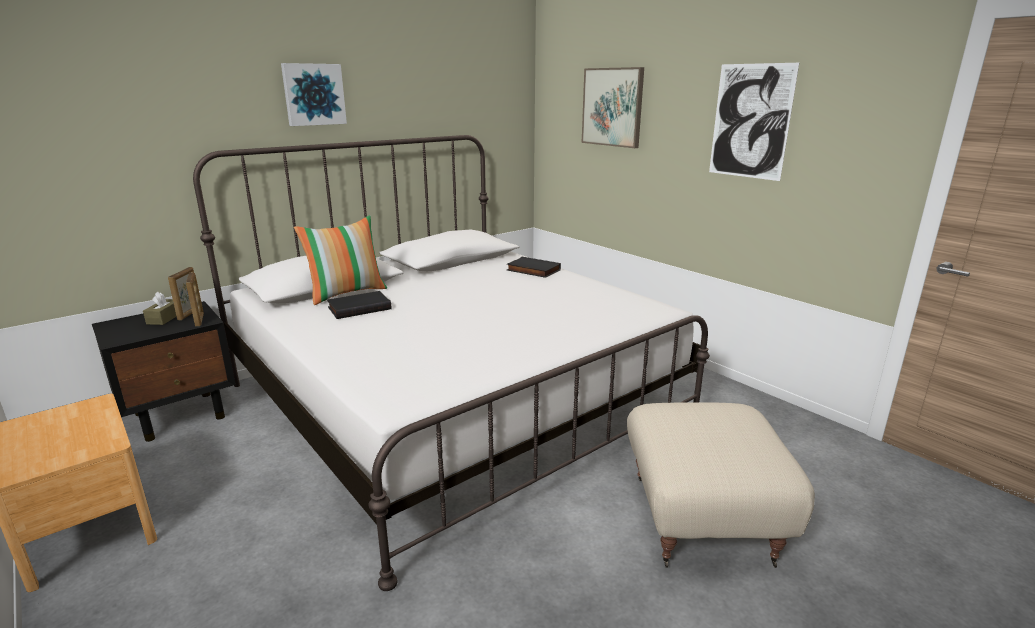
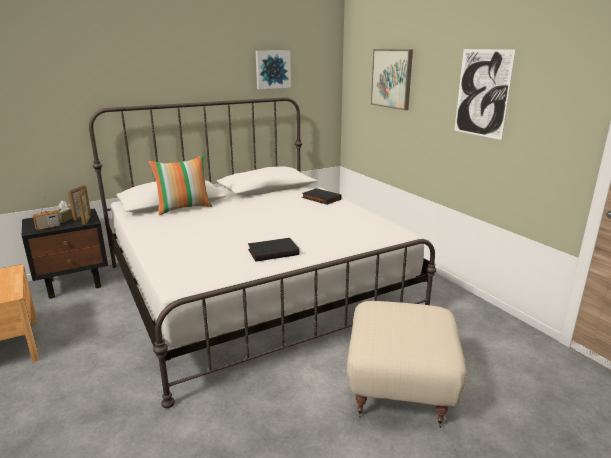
camera: 10 degrees right, 0 degrees up
picture [281,63,347,126] -> picture moved to [256,50,291,89]
black book [327,291,391,319] -> black book moved to [248,238,299,262]
none -> radio [33,198,61,230]

